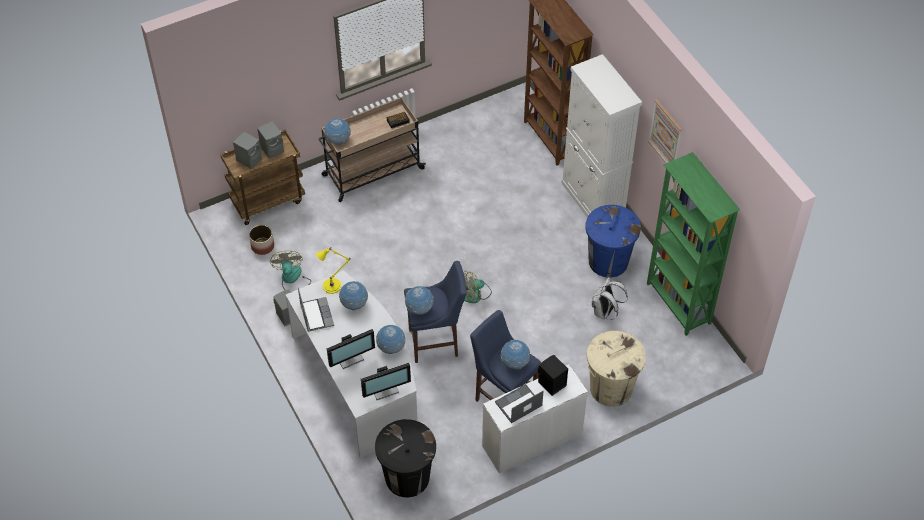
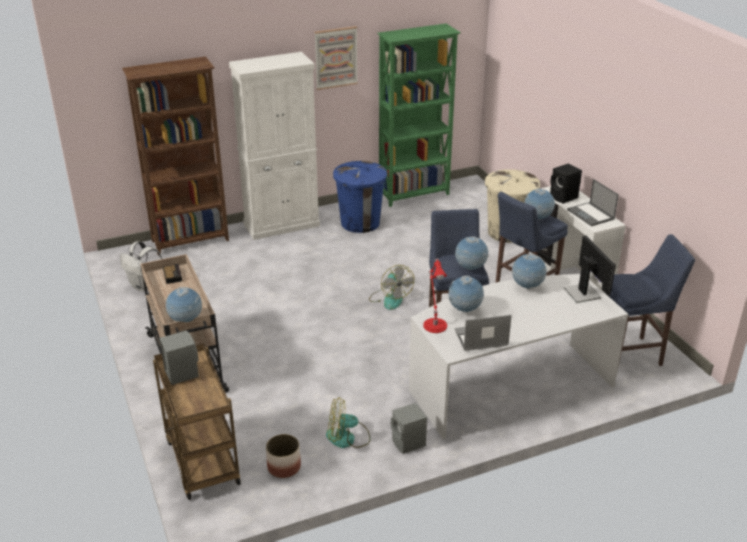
camera: 85 degrees left, 20 degrees down
grey speaker [233,132,262,169] -> none
yellow table lamp [316,248,350,294] -> red table lamp [423,259,447,333]
monitor [327,329,375,369] -> none
black trash can [375,419,436,497] -> blue stool [609,234,695,366]
white backpack [592,277,628,320] -> white backpack moved to [120,241,162,292]

